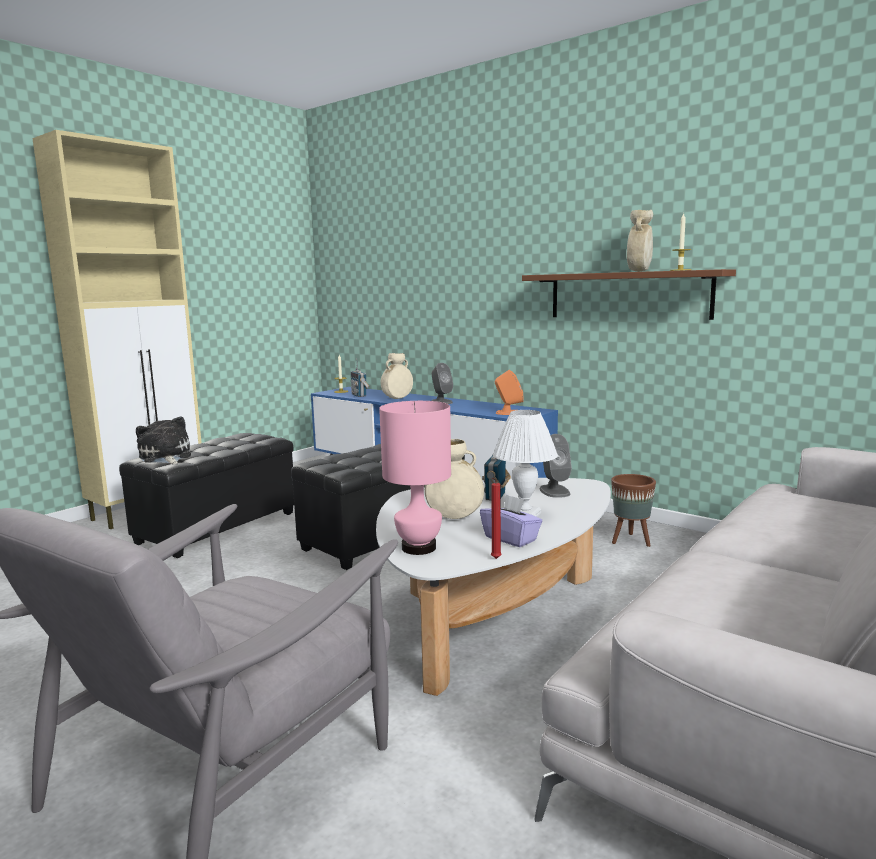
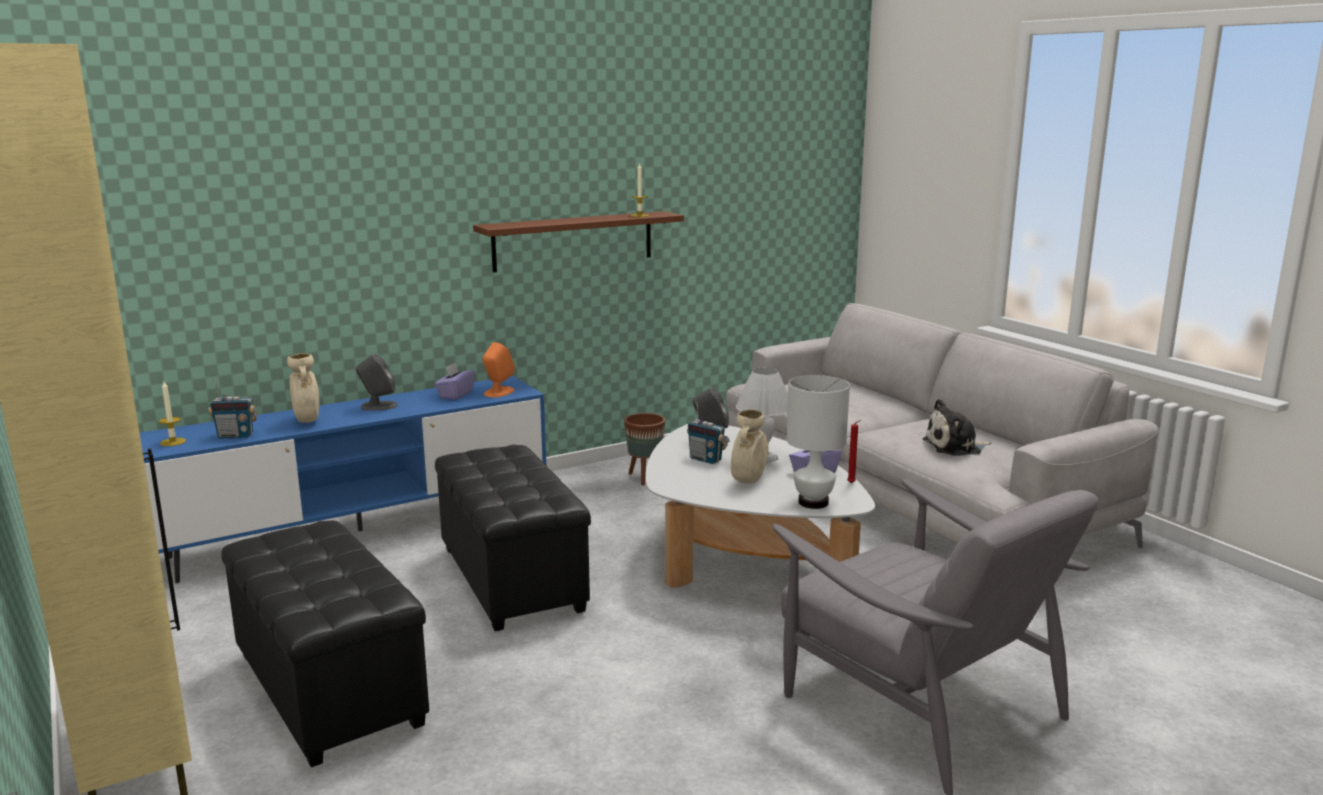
camera: 70 degrees left, 5 degrees up
plush toy [136,416,191,464] -> plush toy moved to [923,399,992,456]
pink table lamp [379,401,451,555] -> white table lamp [787,375,850,509]
beige vase [627,210,653,272] -> none
none -> purple tissue box [435,363,475,400]

